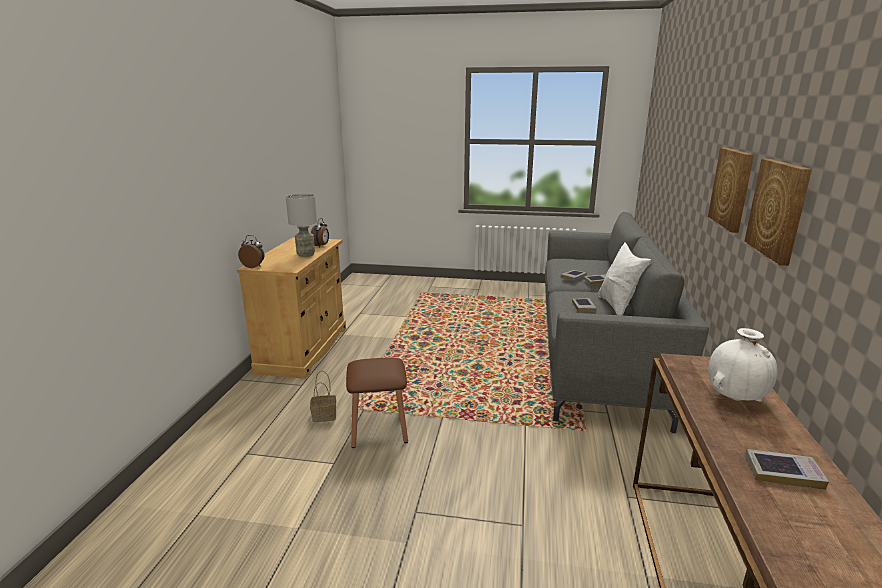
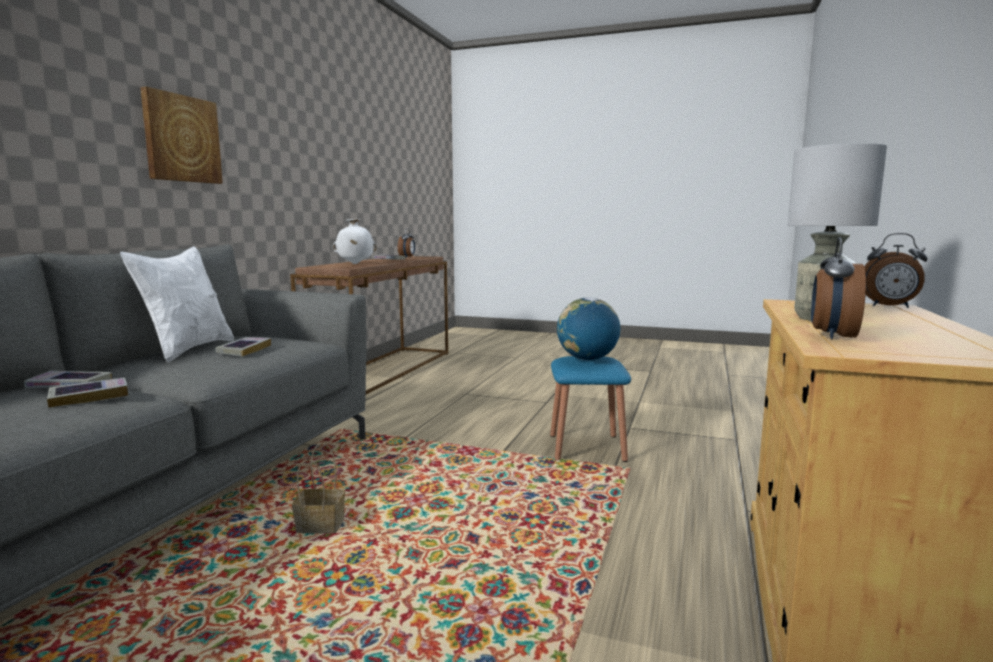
camera: 170 degrees left, 10 degrees down
basket [310,371,336,422] -> basket moved to [292,443,345,534]
brown stool [346,357,408,448] -> blue stool [550,356,631,462]
picture [745,159,812,266] -> none
none -> alarm clock [398,228,415,258]
none -> globe [557,297,620,360]

